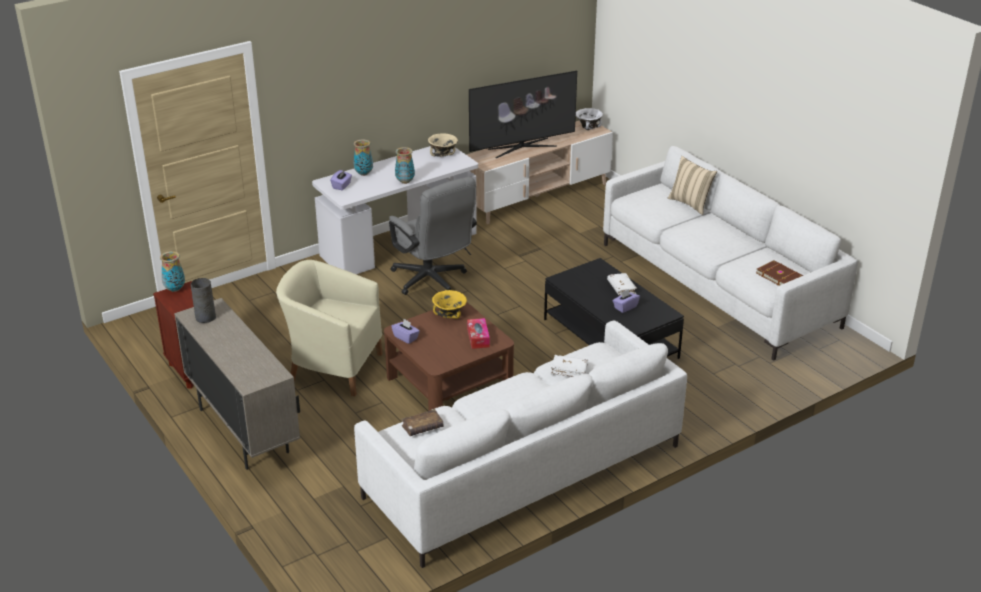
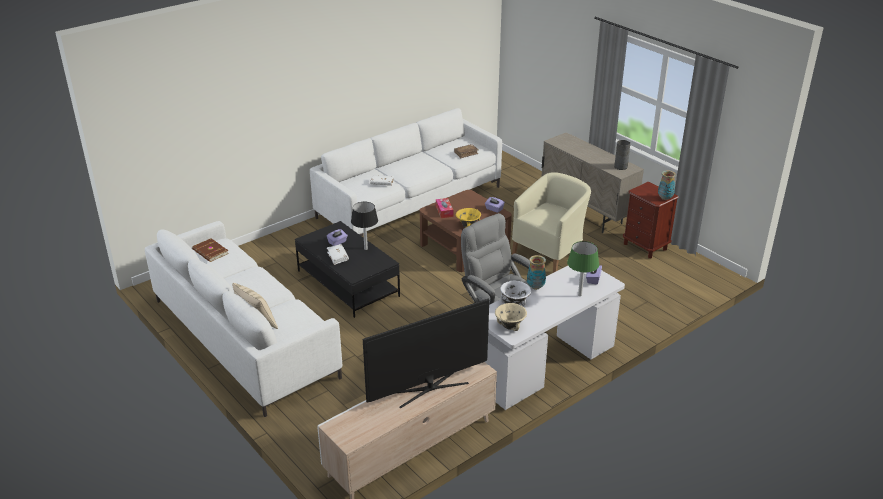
camera: 175 degrees right, 0 degrees up
beige armchair [276,260,383,396] -> beige armchair turned 60 degrees counterclockwise [512,172,591,273]
vase [353,139,373,176] -> green table lamp [567,241,599,296]
white bowl [576,108,603,130] -> white bowl moved to [500,281,531,306]
none -> black table lamp [351,202,378,250]

